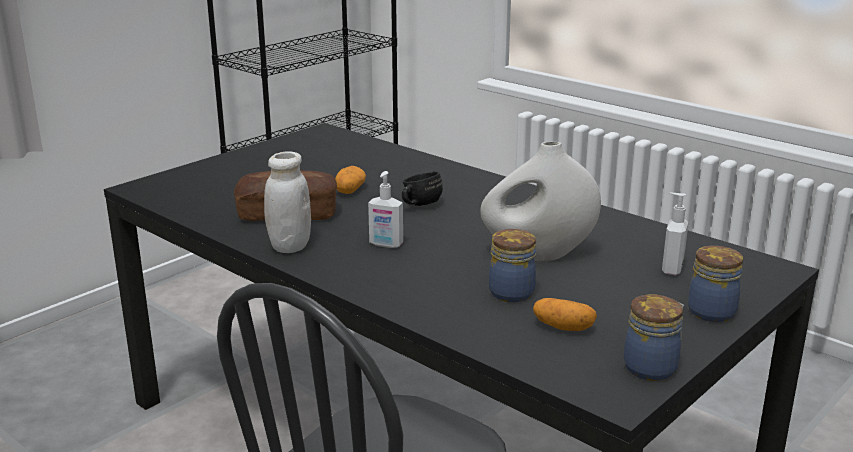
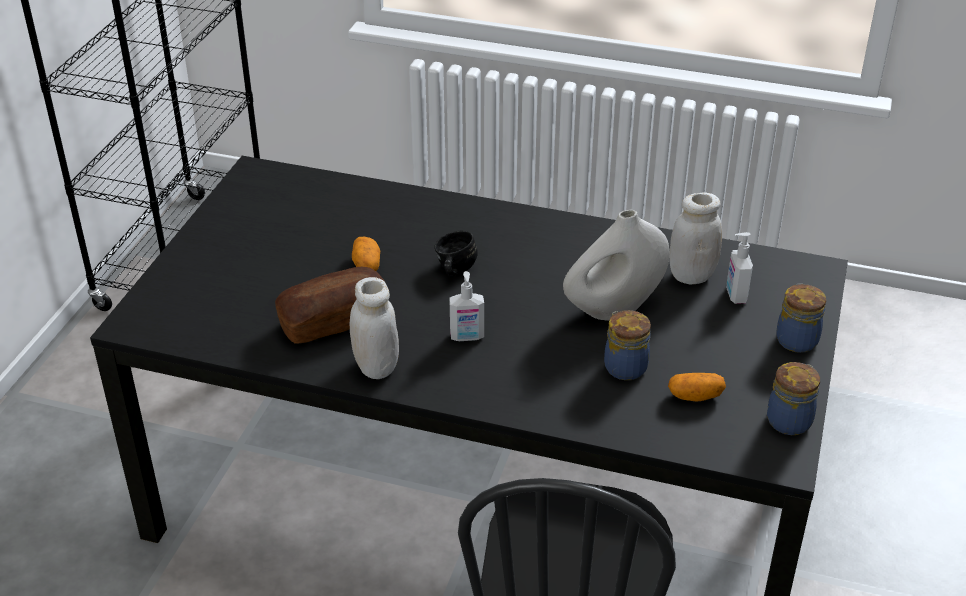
camera: 25 degrees left, 15 degrees up
none -> white jar [669,192,722,285]

